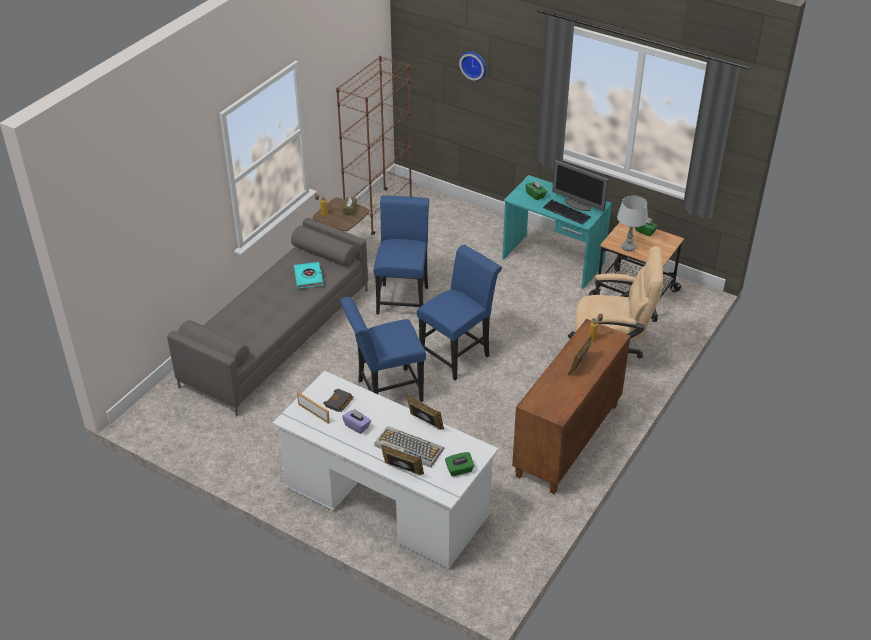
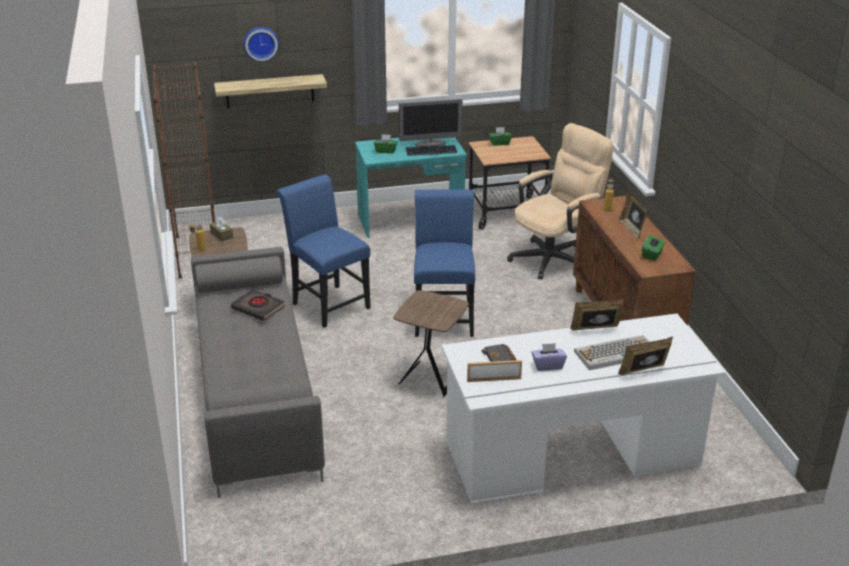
camera: 45 degrees left, 10 degrees down
turquoise book [294,262,323,289] -> black book [231,289,285,321]
blue chair [340,297,426,402] -> brown side table [393,290,469,397]
green tissue box [445,452,475,476] -> green tissue box moved to [642,235,665,260]
grey table lamp [617,196,648,251] -> none
none -> shelf [214,74,327,109]

